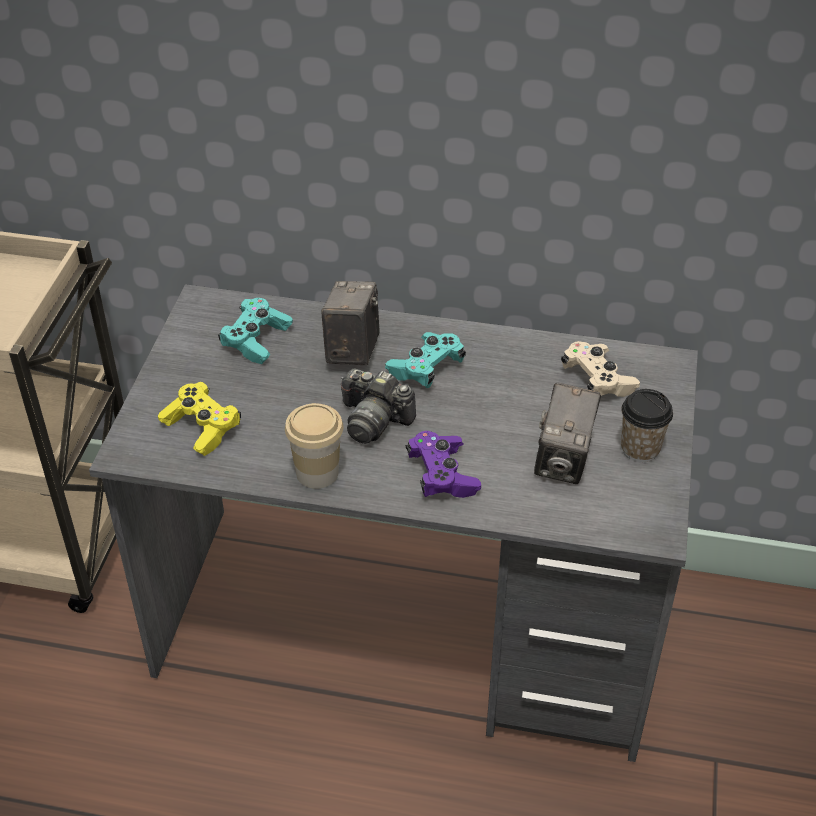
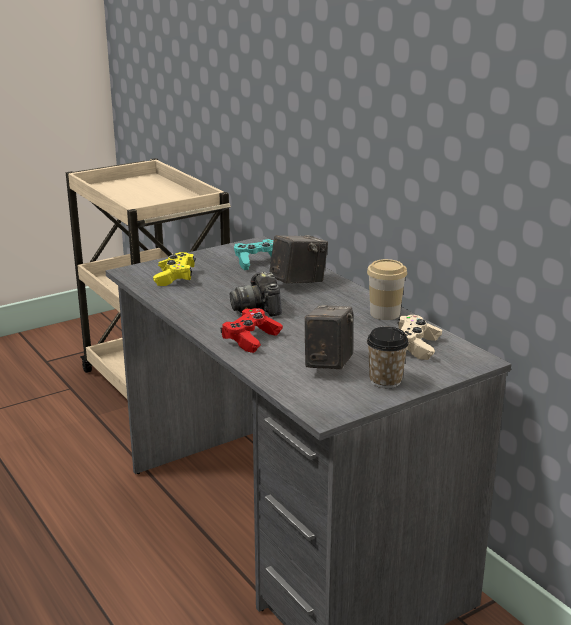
camera: 45 degrees right, 20 degrees down
cup [285,403,344,489] -> cup moved to [367,259,407,320]
turquoise game controller [385,332,466,388] -> none
purple game controller [406,431,481,498] -> red game controller [220,308,283,353]
camera [534,382,601,484] -> camera turned 135 degrees clockwise [305,305,353,369]

